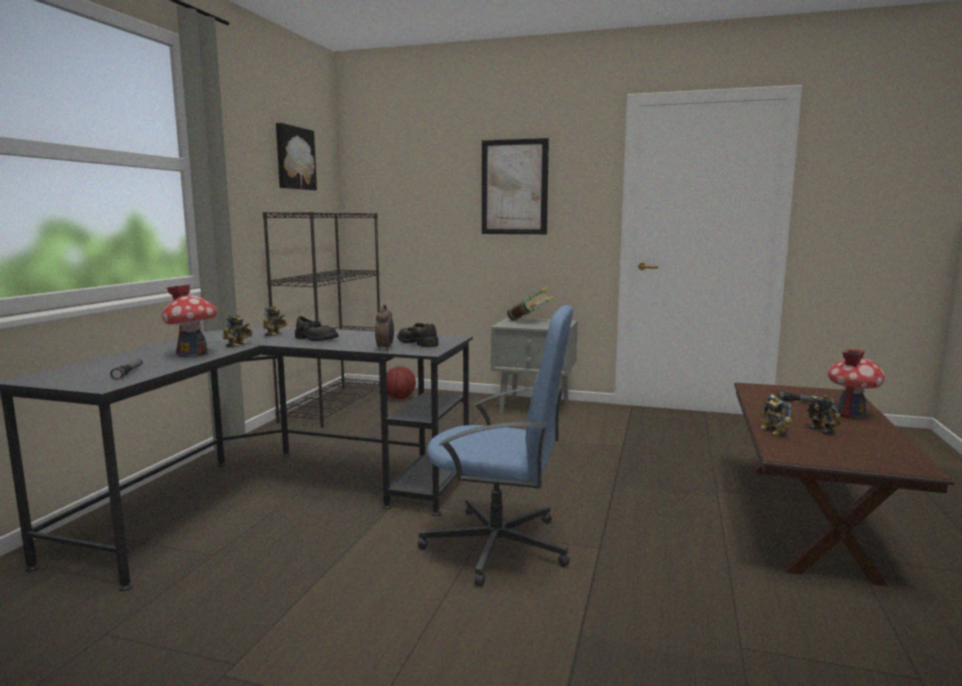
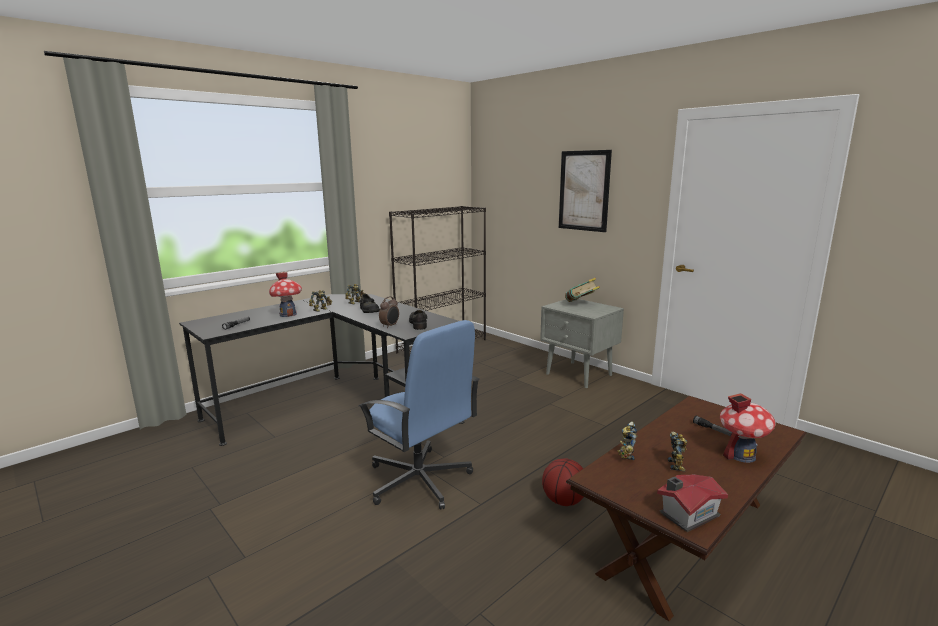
camera: 30 degrees right, 5 degrees up
picture [276,123,317,190] -> none
basketball [386,367,416,399] -> basketball moved to [542,458,583,506]
none -> toy house [657,475,728,532]

